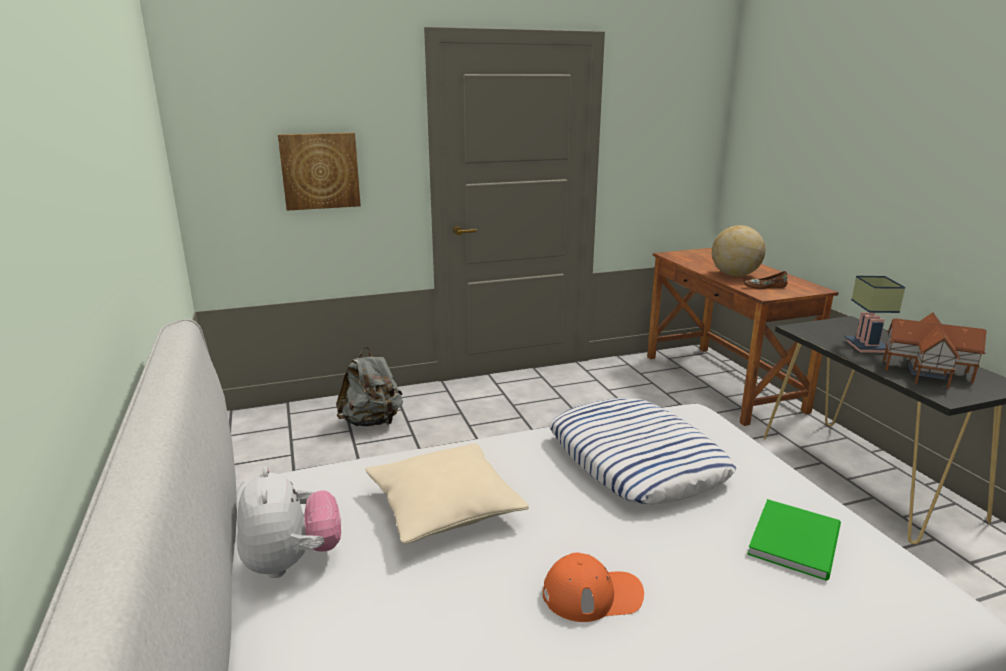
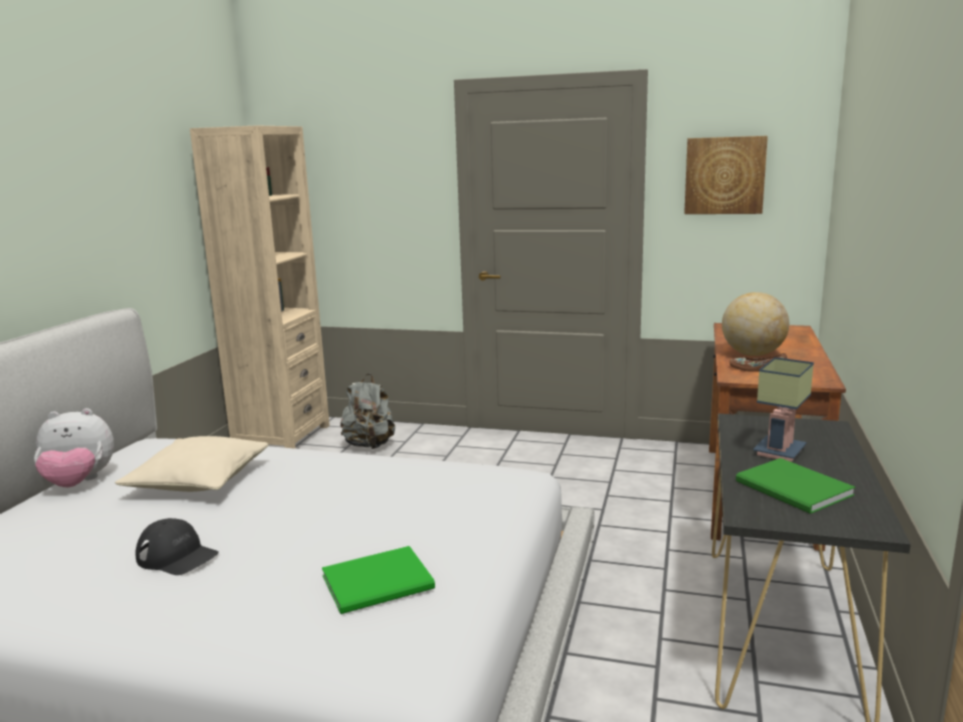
camera: 35 degrees right, 5 degrees down
plush toy [237,467,341,578] -> plush toy turned 60 degrees clockwise [34,408,114,487]
picture [278,133,361,211] -> picture moved to [684,136,768,214]
orange cap [543,553,644,622] -> black cap [135,518,219,575]
pillow [549,398,736,504] -> none
toy house [883,312,987,389] -> green book [736,458,855,514]
none -> beige bookcase [190,125,330,449]

